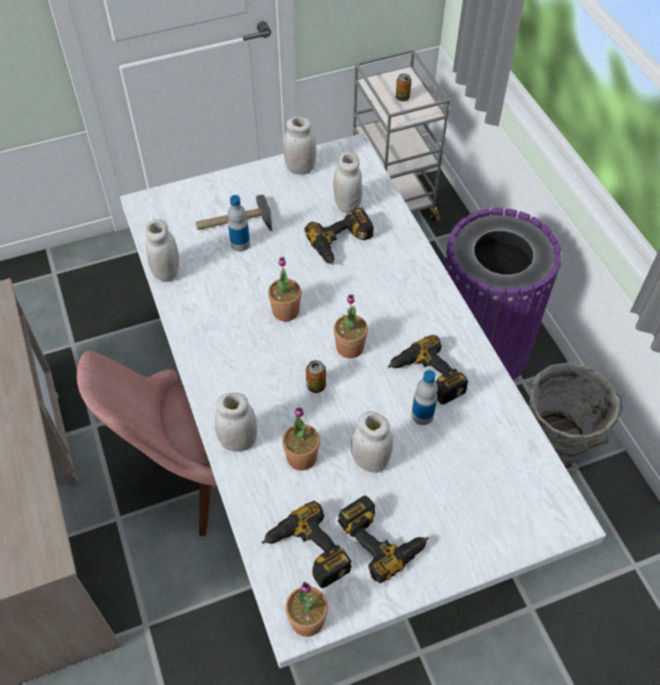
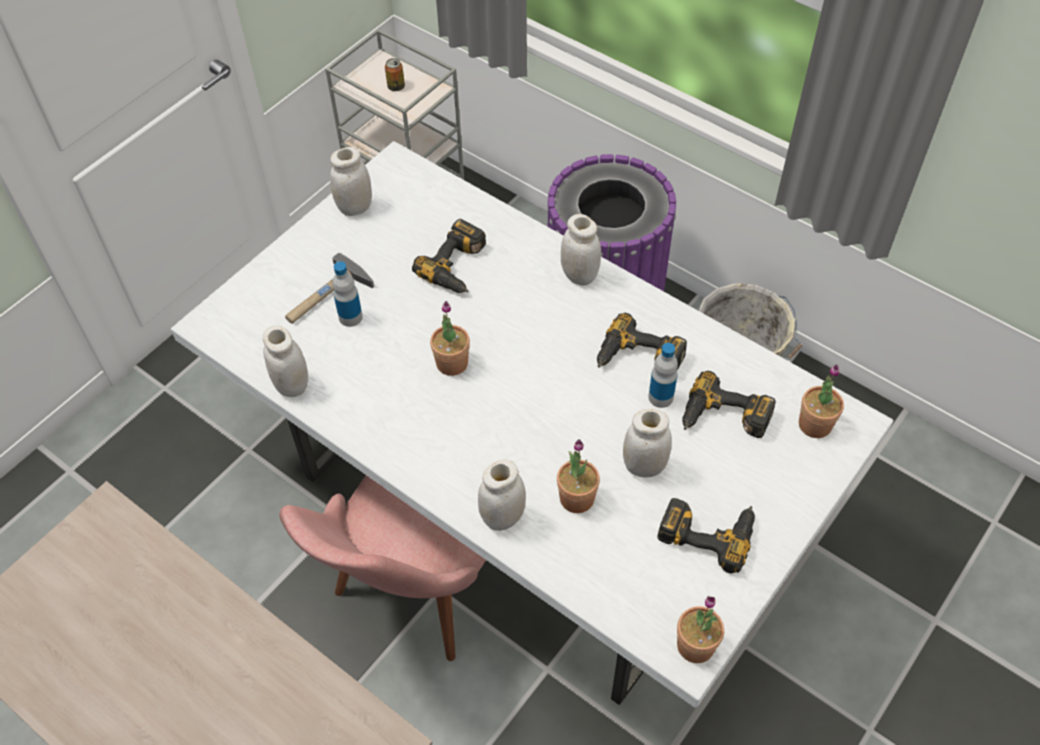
camera: 30 degrees left, 0 degrees up
power drill [262,501,352,588] -> power drill moved to [682,371,776,438]
can [306,360,326,393] -> none
white jar [333,152,363,213] -> white jar moved to [561,214,601,285]
potted plant [334,294,368,358] -> potted plant moved to [799,364,844,438]

